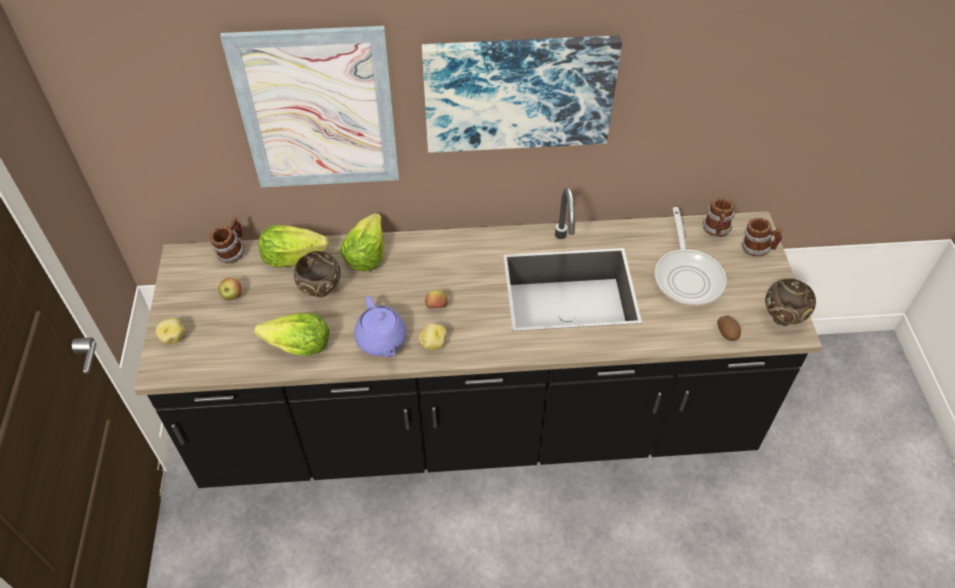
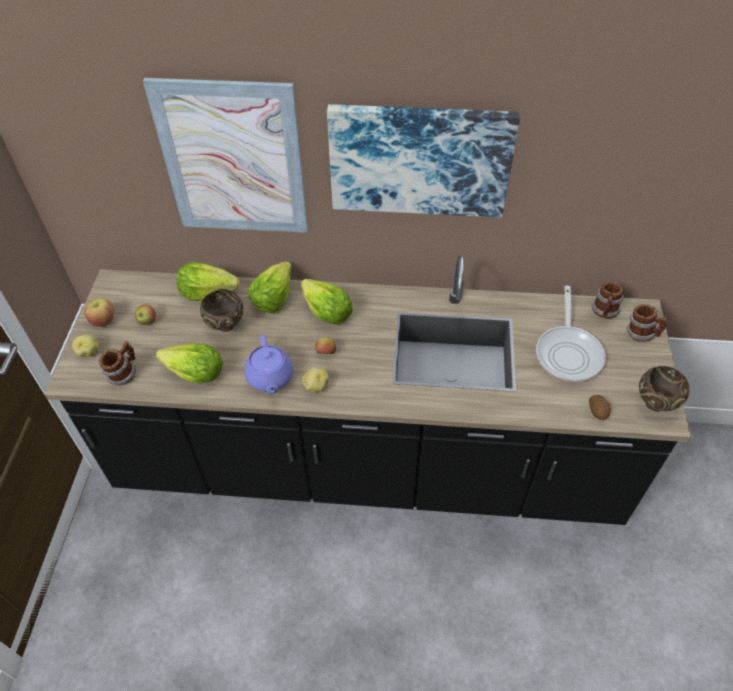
camera: 10 degrees right, 0 degrees up
mug [210,216,245,263] -> mug moved to [99,341,136,386]
none -> apple [85,298,114,327]
none -> lettuce [301,279,353,324]

